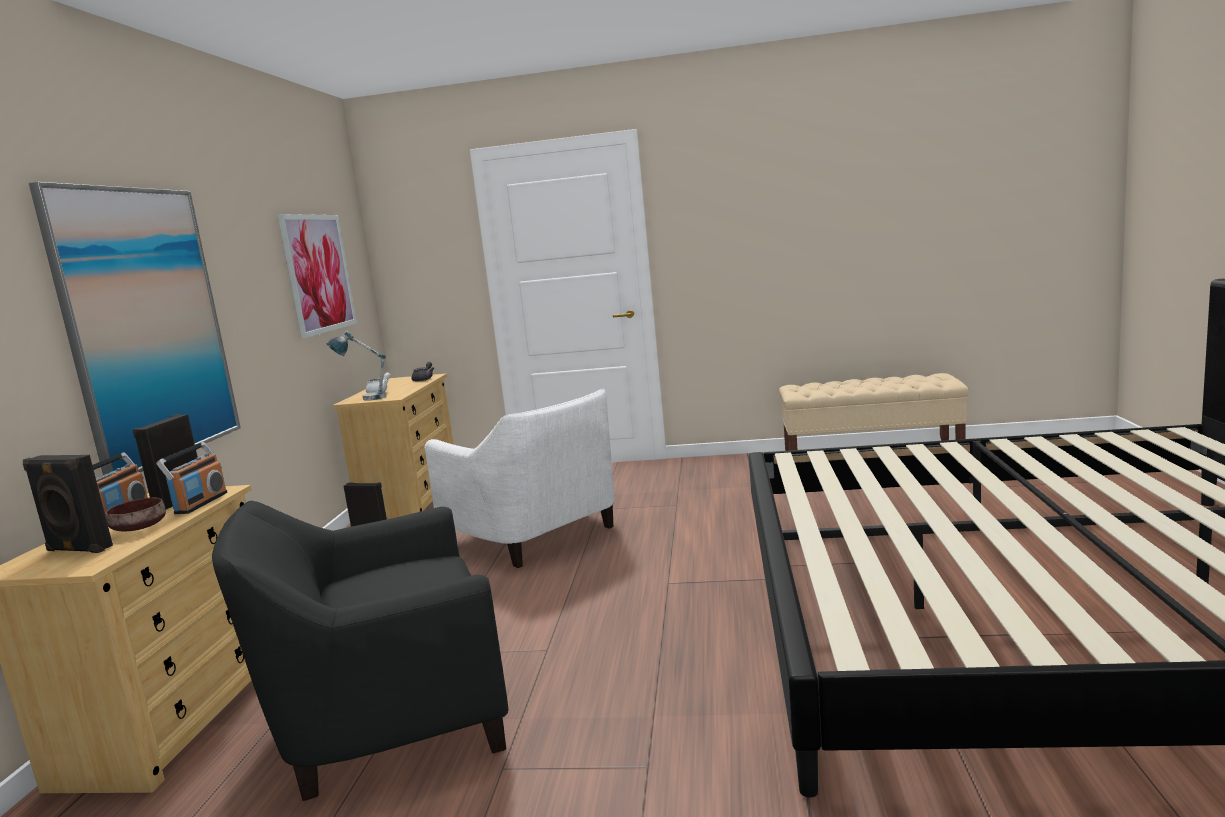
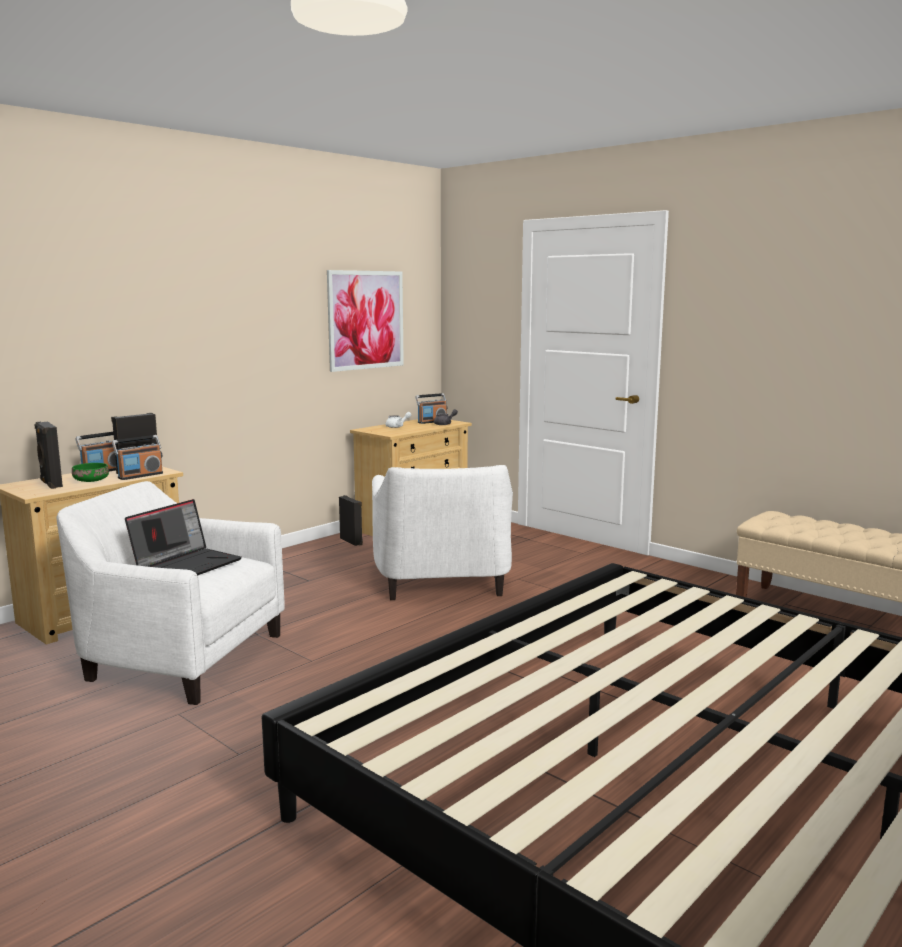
camera: 35 degrees right, 0 degrees up
picture [29,182,241,475] -> none
brown bowl [105,498,166,531] -> green bowl [72,463,109,482]
black armchair [212,501,508,801] -> white armchair [57,481,285,705]
table lamp [326,330,387,401] -> none
none -> laptop [125,499,242,575]
none -> radio [415,393,447,424]

